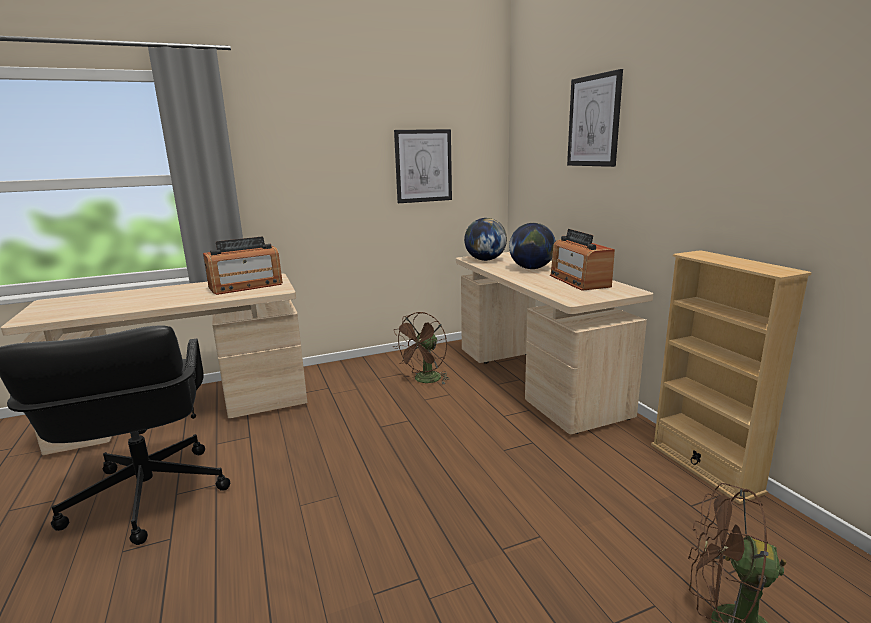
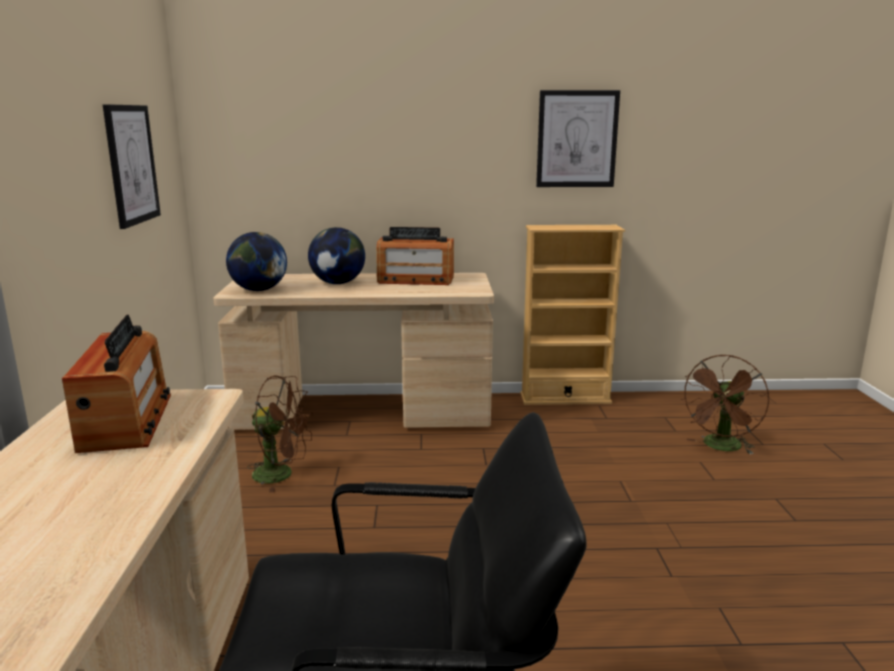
camera: 70 degrees left, 0 degrees up
brown fan [392,312,450,384] -> brown fan turned 45 degrees counterclockwise [247,376,313,493]
picture [567,69,623,167] -> picture moved to [536,90,620,187]

